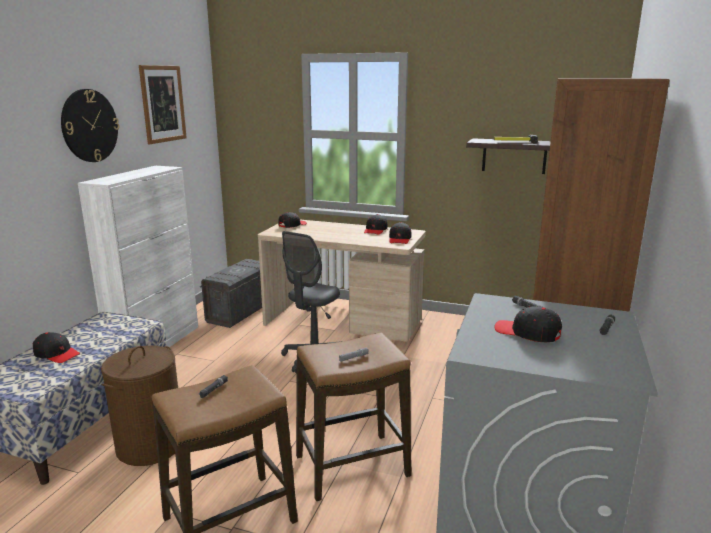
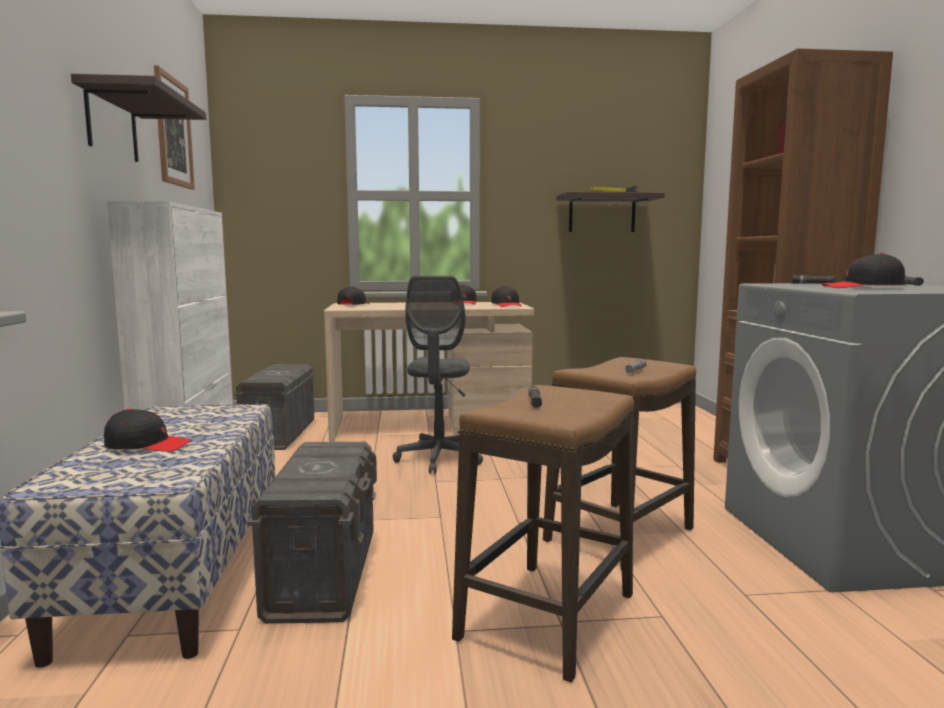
camera: 25 degrees left, 10 degrees down
wall clock [61,89,119,162] -> shelf [71,74,206,162]
brown laundry basket [101,346,178,466] -> grey storage box [247,442,377,624]

